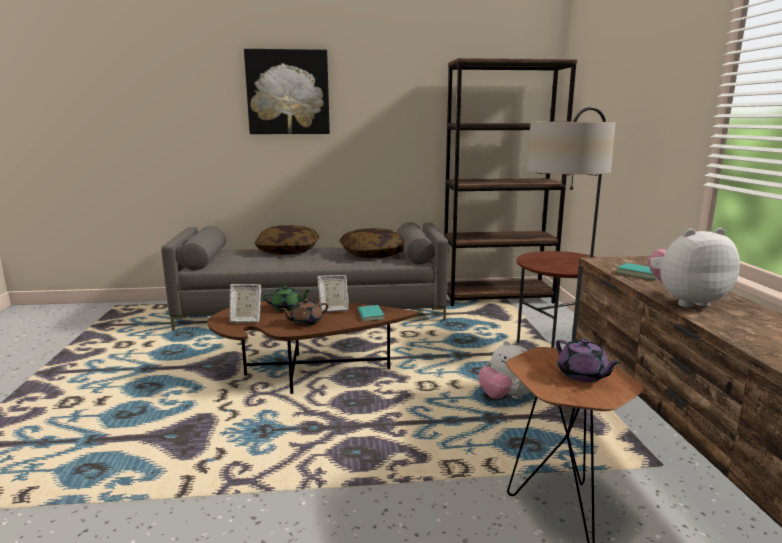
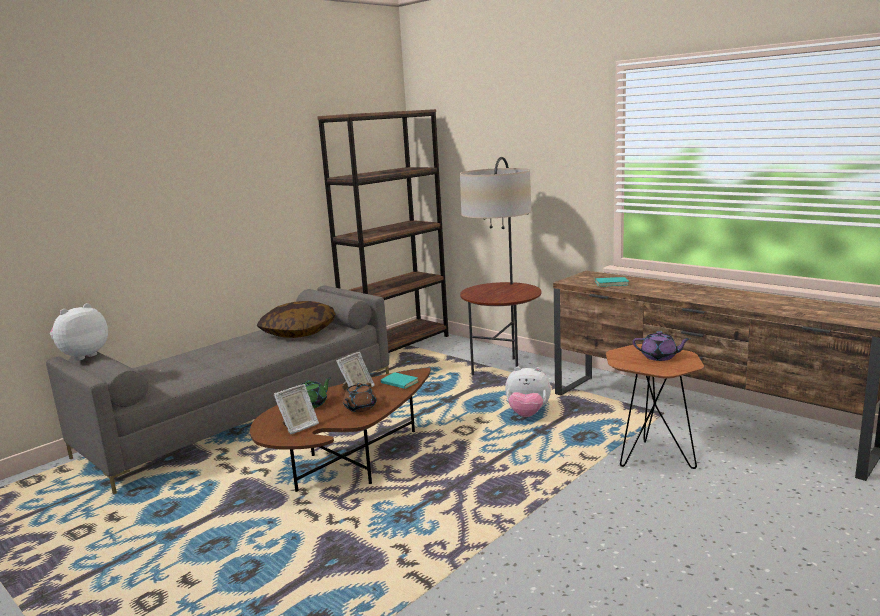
camera: 40 degrees left, 0 degrees up
picture [244,49,330,134] -> none
pillow [255,225,319,255] -> none
plush toy [648,228,740,307] -> plush toy moved to [50,303,108,361]

